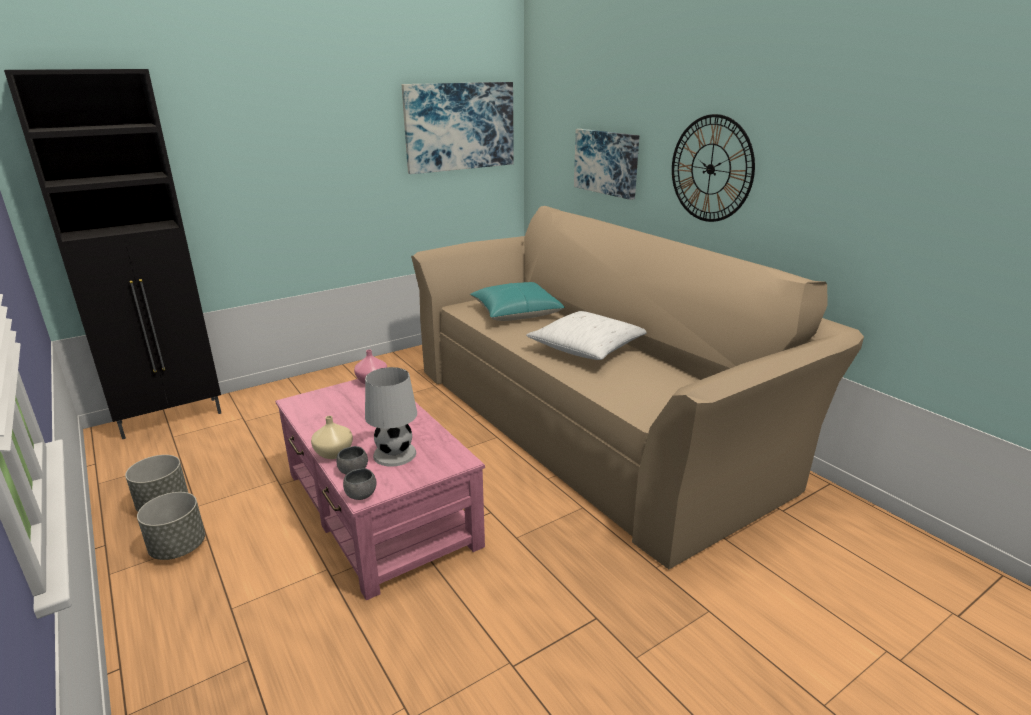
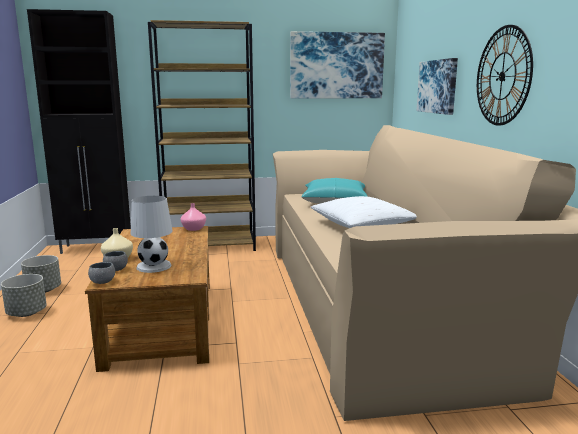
camera: 25 degrees right, 10 degrees down
pink coffee table [275,379,485,600] -> brown coffee table [85,226,210,372]
none -> brown bookcase [148,20,256,251]

